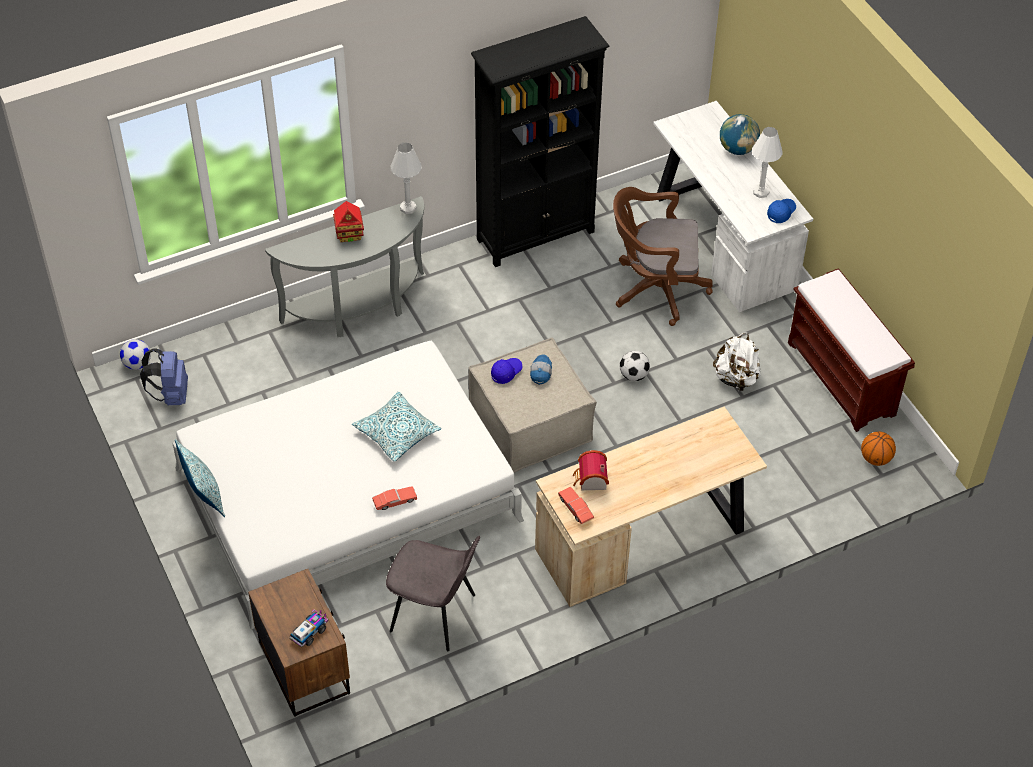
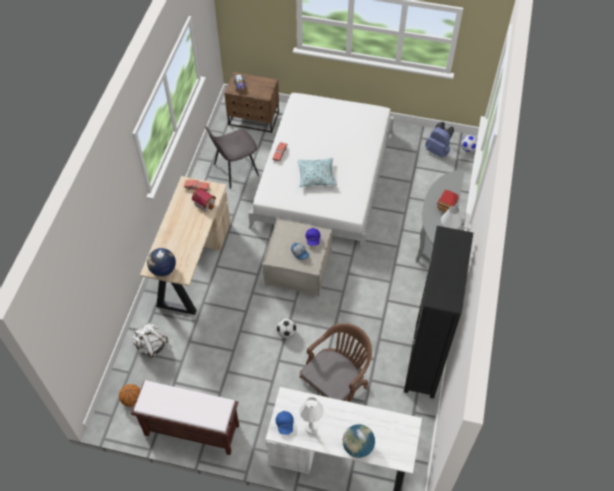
camera: 130 degrees right, 5 degrees up
pillow [175,439,225,517] -> none
white backpack [713,332,761,392] -> white backpack moved to [132,323,168,358]
none -> globe [147,248,176,277]

